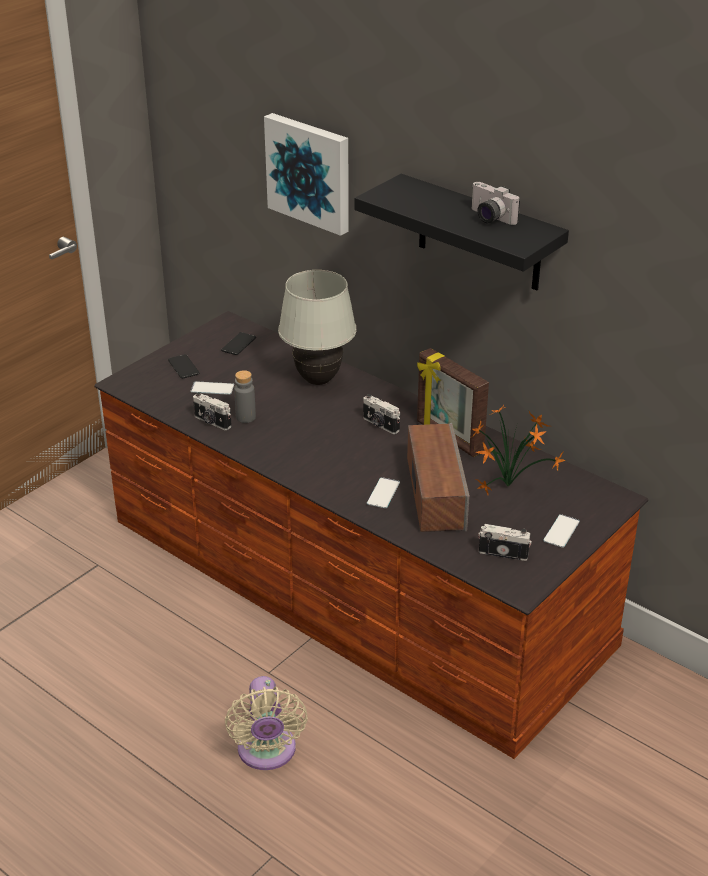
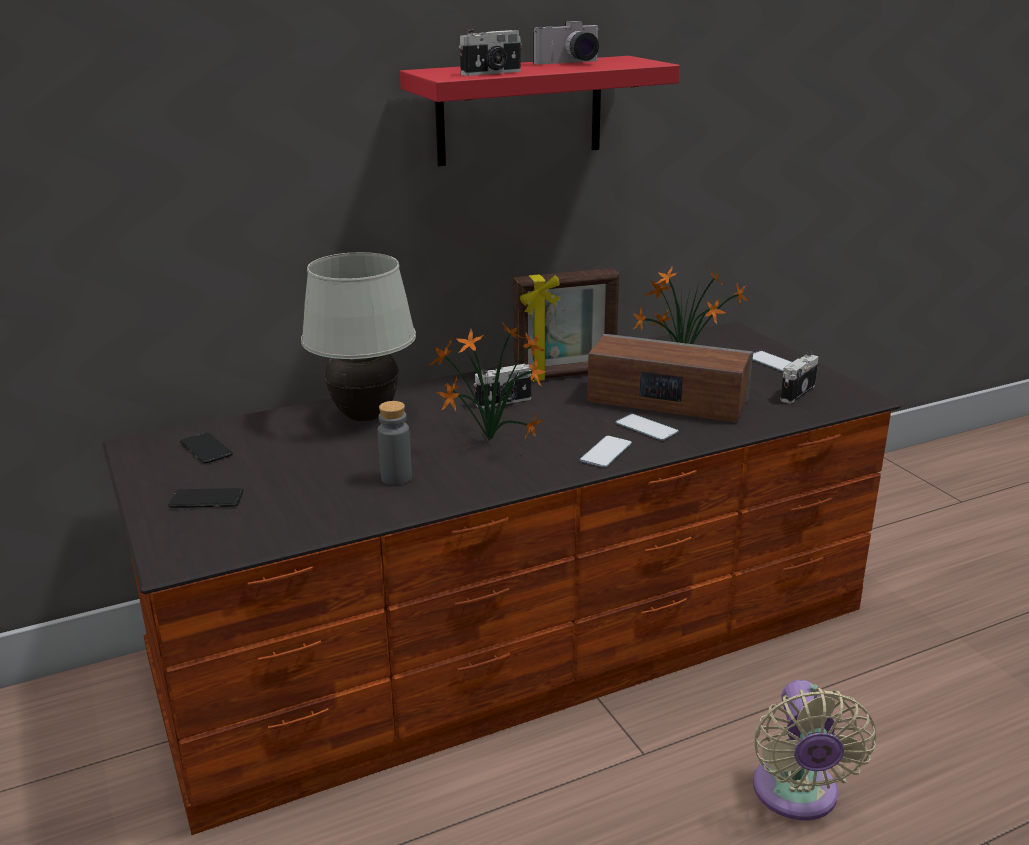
camera: 65 degrees left, 10 degrees down
phone [191,381,234,395] -> phone moved to [580,436,632,468]
camera [193,392,232,430] -> camera moved to [459,29,522,76]
beige fan [225,676,308,770] -> beige fan turned 75 degrees clockwise [753,680,876,820]
picture [264,113,349,236] -> none
black shelf [354,174,569,290] -> red shelf [400,56,680,166]
none -> potted plant [427,321,546,441]

